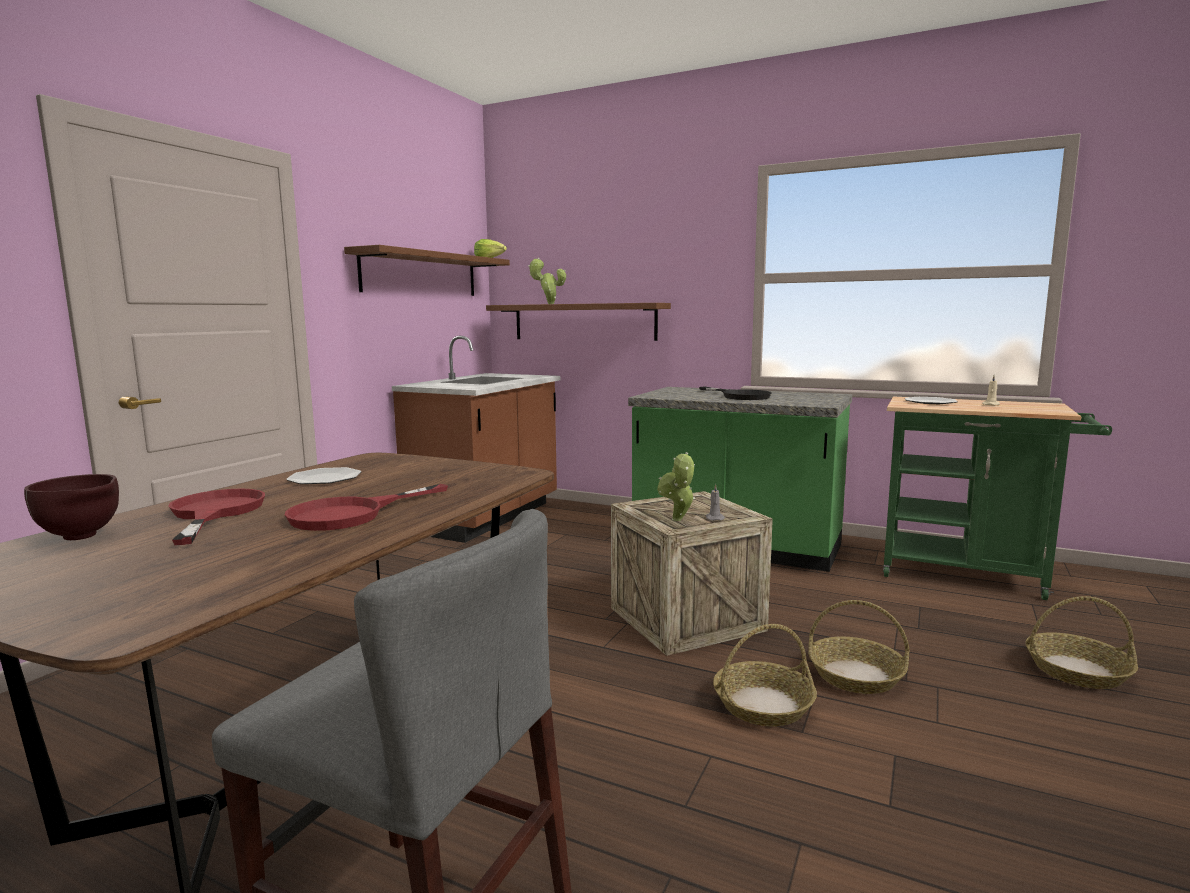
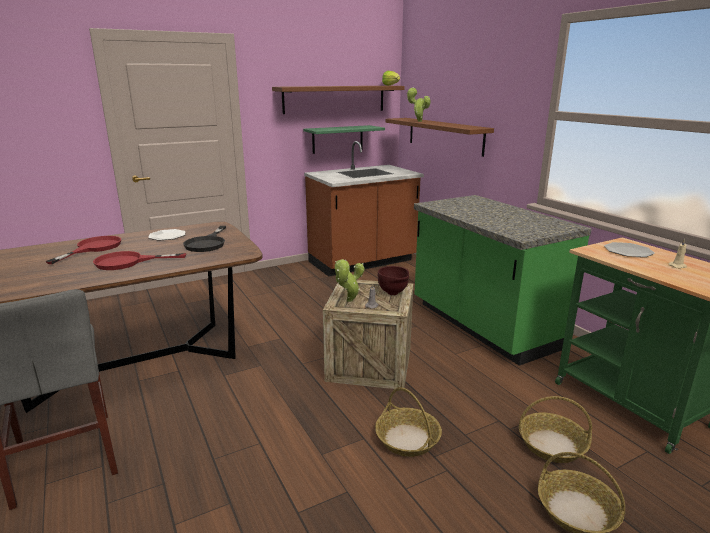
camera: 35 degrees right, 10 degrees up
brown bowl [24,474,119,540] -> brown bowl moved to [378,266,409,295]
black frying pan [699,387,772,400] -> black frying pan moved to [183,226,226,252]
basket [713,624,817,727] -> basket moved to [519,396,592,463]
none -> green shelf [303,125,385,154]

